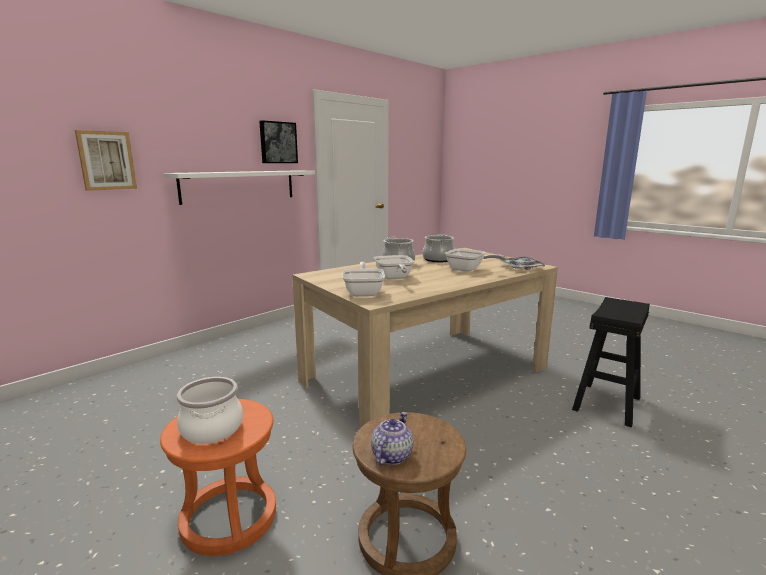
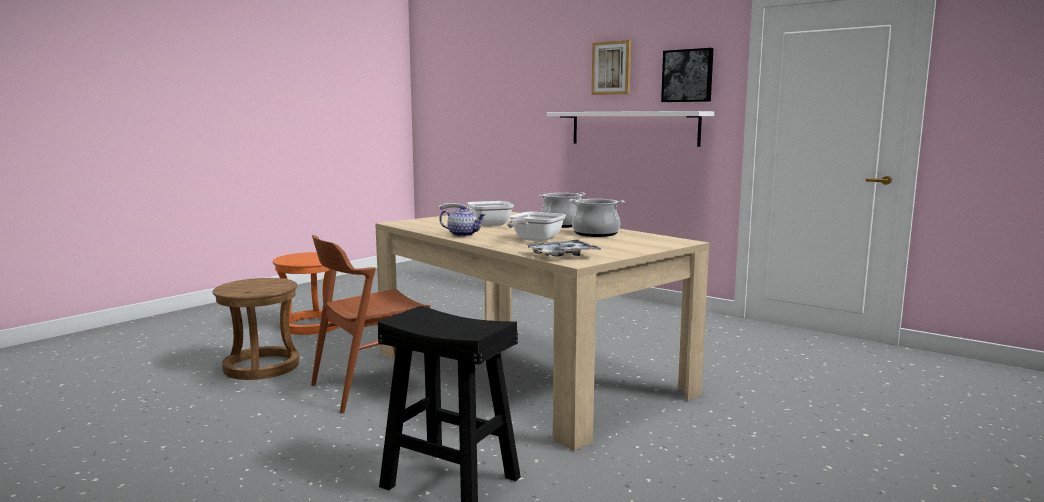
camera: 85 degrees right, 5 degrees down
picture [75,130,137,191] -> picture moved to [591,40,631,95]
cooking pot [177,377,243,444] -> none
frying pan [342,262,385,297] -> none
teapot [371,412,413,465] -> teapot moved to [440,205,486,237]
none -> brown chair [311,235,430,413]

